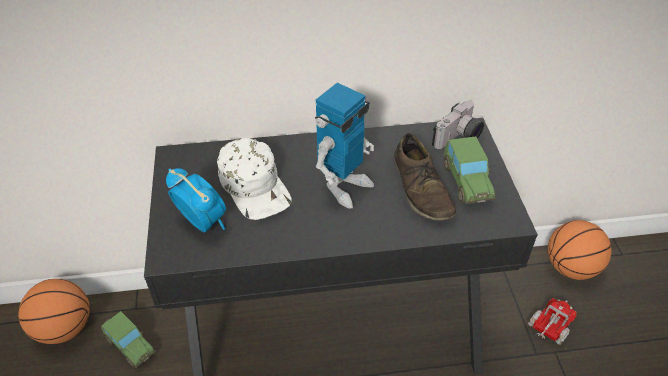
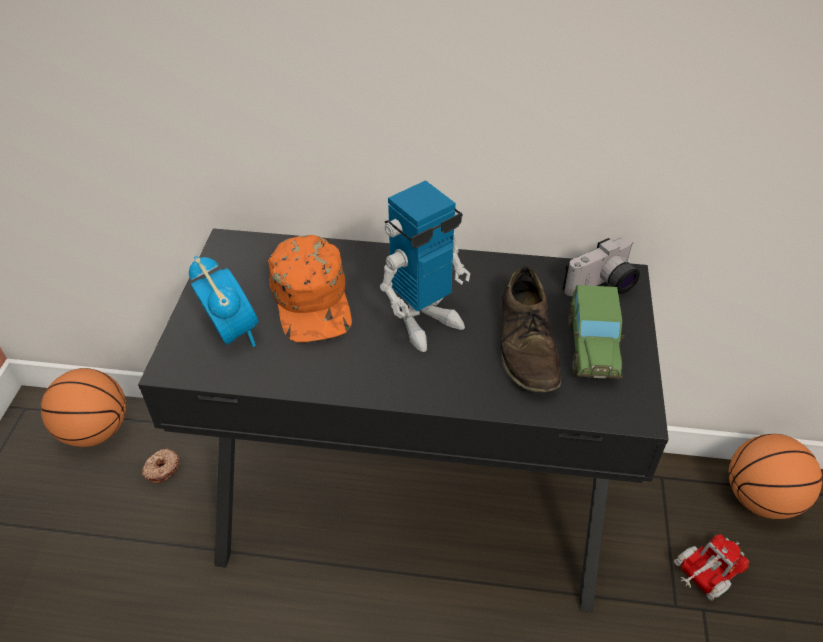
camera: 15 degrees right, 0 degrees up
toy car [101,311,156,368] -> donut [142,448,180,483]
white cap [217,138,292,220] -> orange cap [268,235,352,342]

